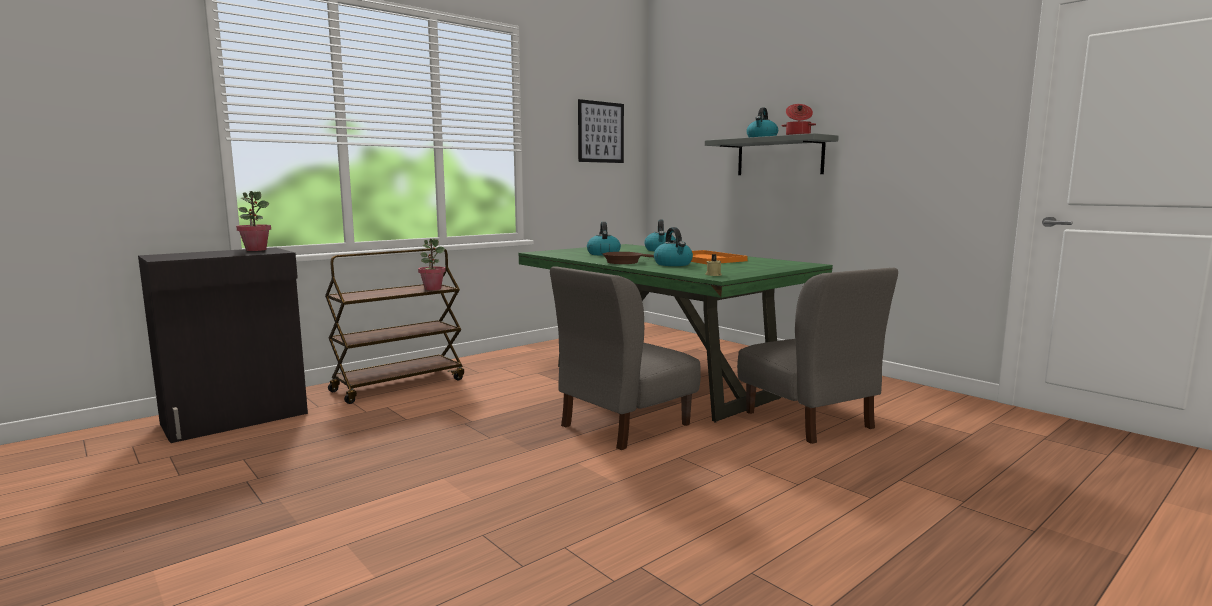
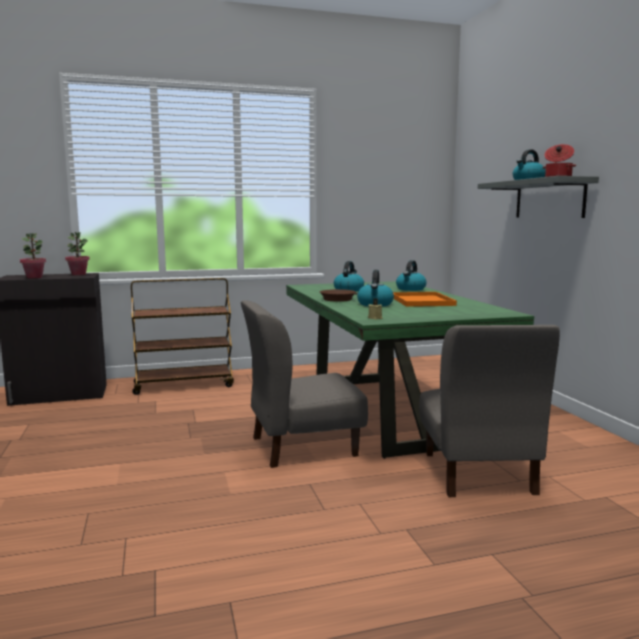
camera: 25 degrees right, 0 degrees up
potted plant [418,239,446,290] -> potted plant moved to [20,233,46,279]
picture [578,99,624,163] -> none

